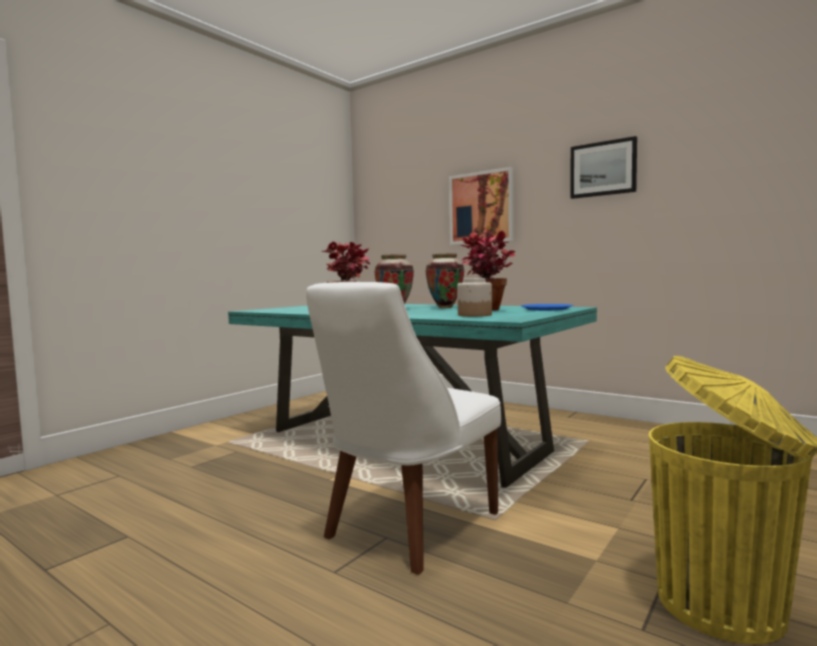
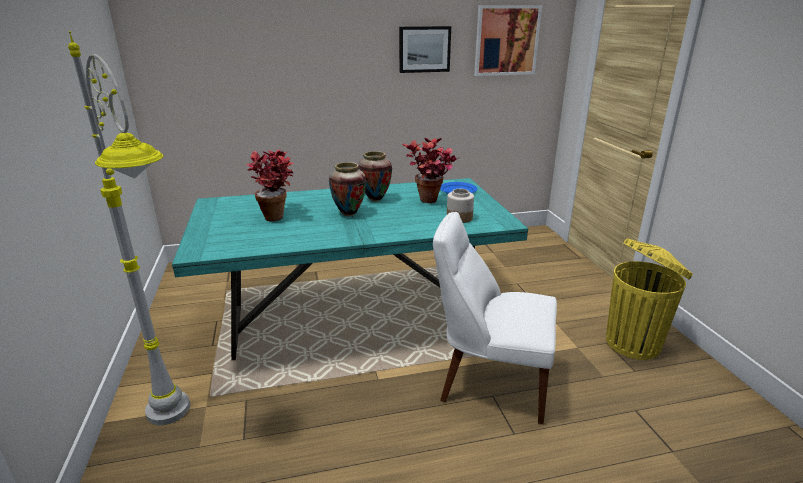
camera: 50 degrees left, 20 degrees up
white chair [306,282,501,575] -> white chair turned 120 degrees clockwise [433,212,557,424]
picture [449,167,514,245] -> picture moved to [474,5,542,76]
none -> grey floor lamp [68,31,190,426]

